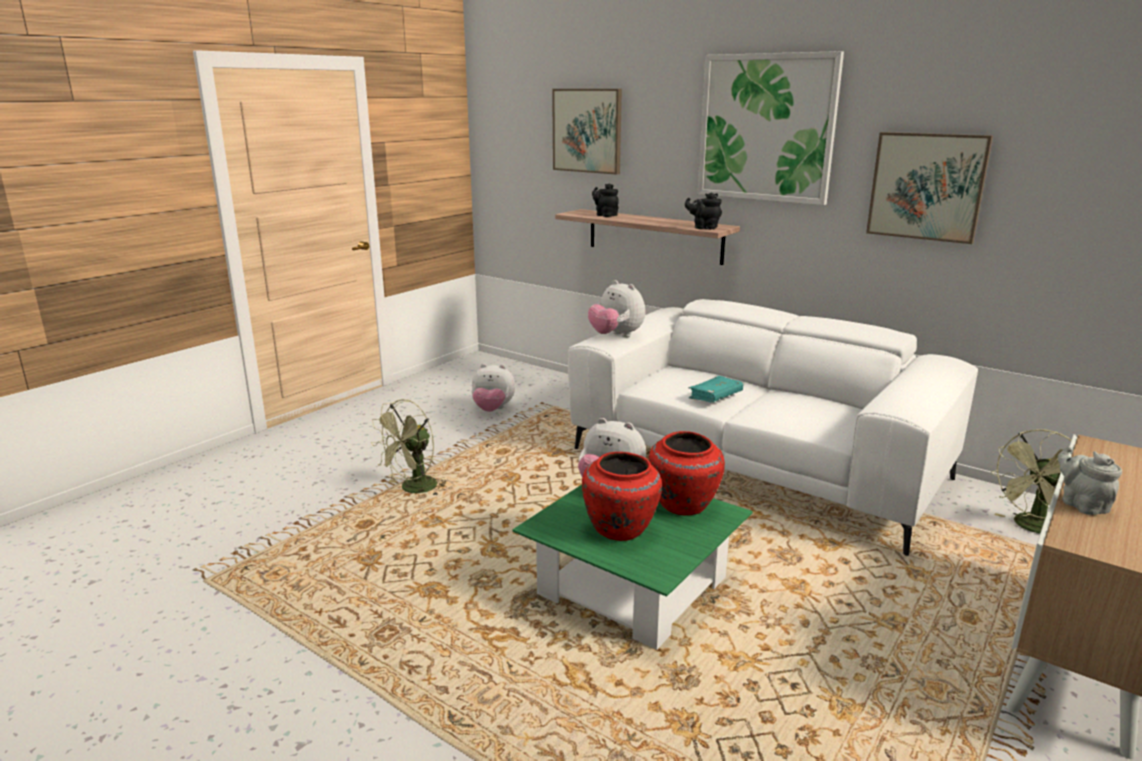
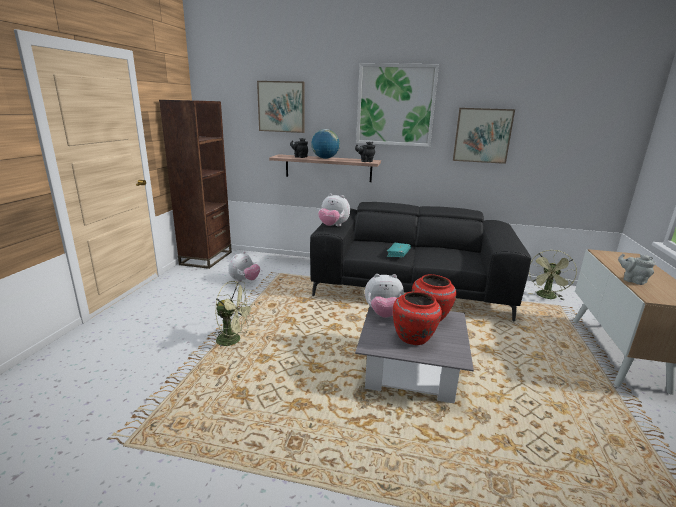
camera: 25 degrees left, 0 degrees up
green fan [371,399,446,496] -> green fan turned 90 degrees counterclockwise [215,281,255,346]
plush toy [472,364,515,412] -> plush toy turned 45 degrees counterclockwise [229,251,260,282]
green coffee table [513,485,753,650] -> grey coffee table [355,306,474,404]
white sofa [568,299,978,556] -> black sofa [310,202,531,321]
none -> brown bookcase [159,100,232,269]
none -> globe [311,129,340,159]

